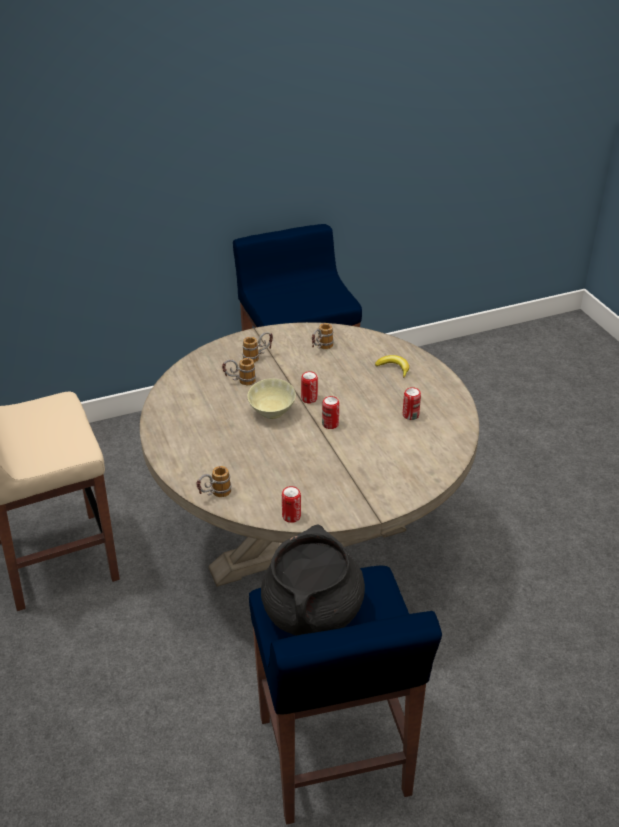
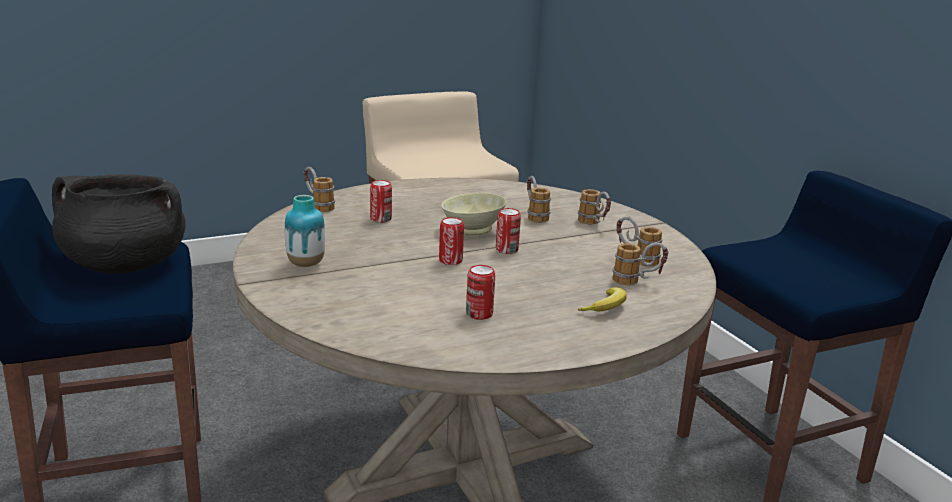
camera: 85 degrees right, 15 degrees down
can [282,486,301,523] -> can moved to [370,180,392,223]
none -> vase [285,195,325,267]
none -> mug [613,242,668,285]

